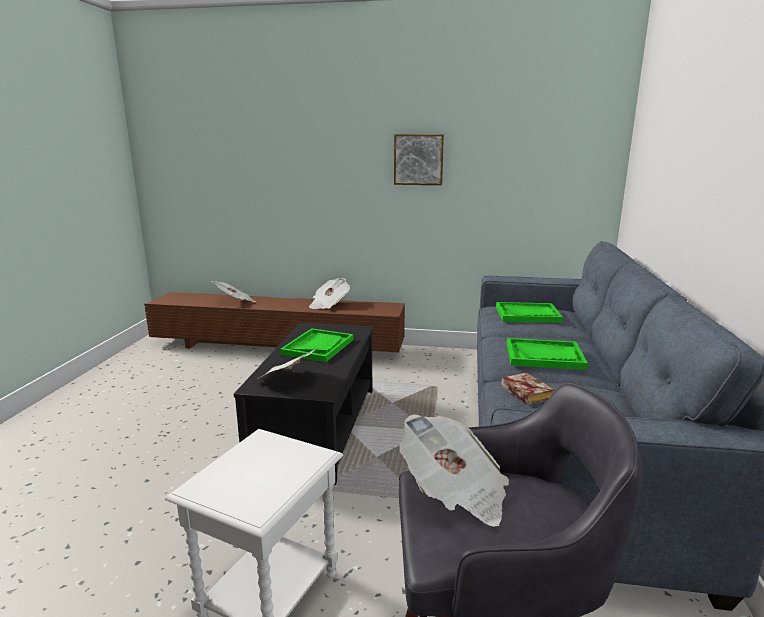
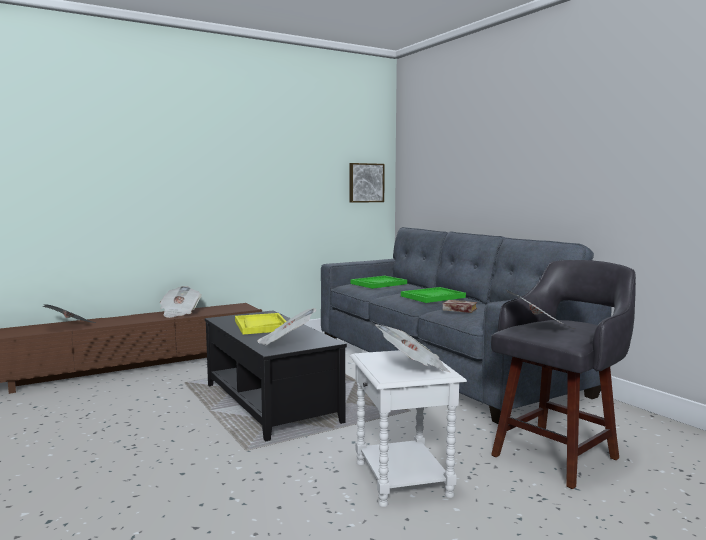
camera: 40 degrees left, 10 degrees down
green tray [280,328,353,363] -> yellow tray [235,313,286,335]
picture [394,134,444,185] -> picture moved to [349,163,385,203]
none -> newspaper [375,324,450,372]

